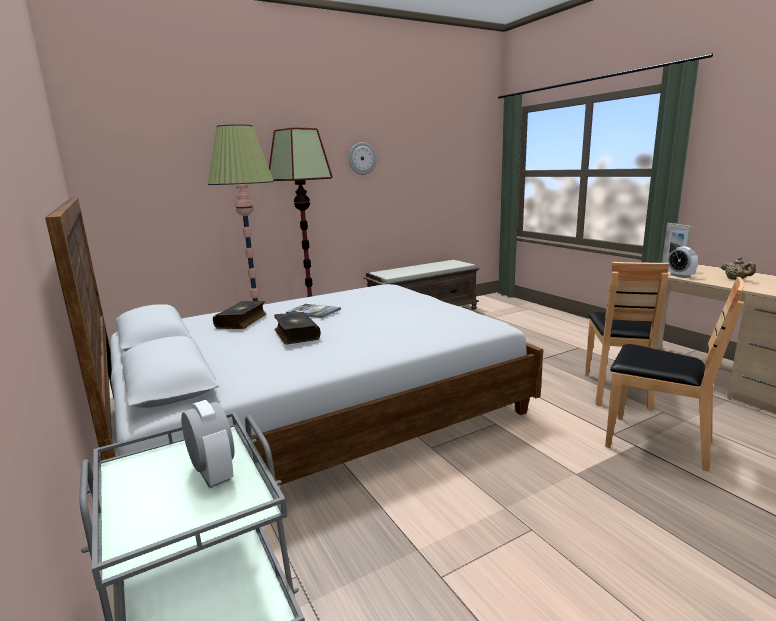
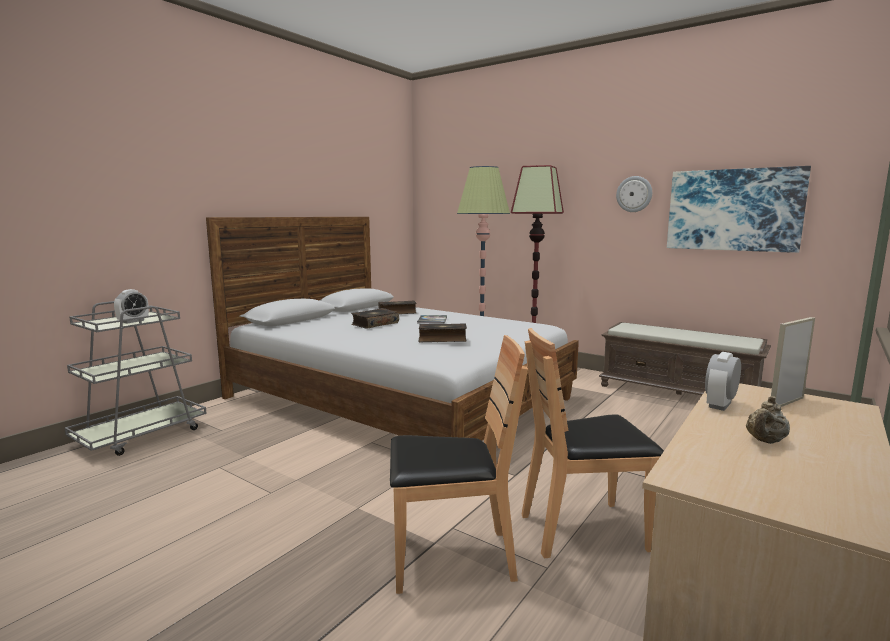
camera: 65 degrees right, 5 degrees down
brown chair [605,277,744,472] -> brown chair turned 105 degrees counterclockwise [390,335,528,594]
none -> book [418,323,467,342]
none -> picture [667,166,811,253]

